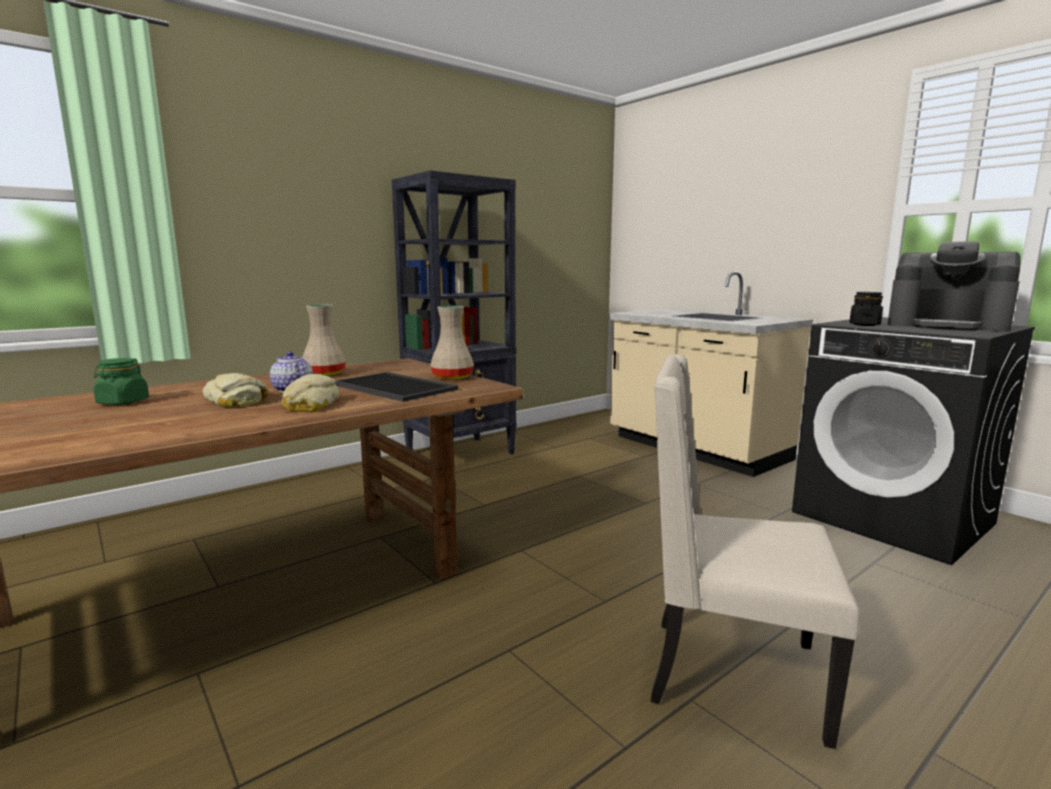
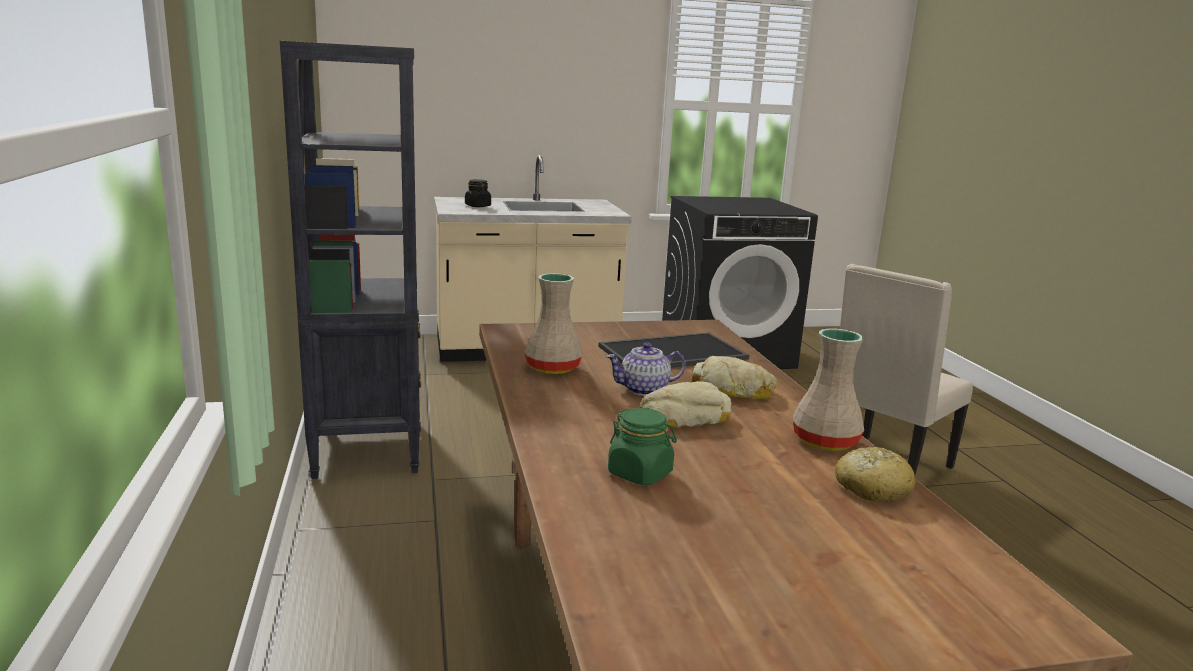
camera: 65 degrees left, 5 degrees up
beige vase [430,306,474,380] -> beige vase moved to [793,329,864,451]
black jar [850,292,883,326] -> black jar moved to [465,179,491,207]
coffee machine [887,241,1020,332] -> none
none -> bread [835,447,916,502]

